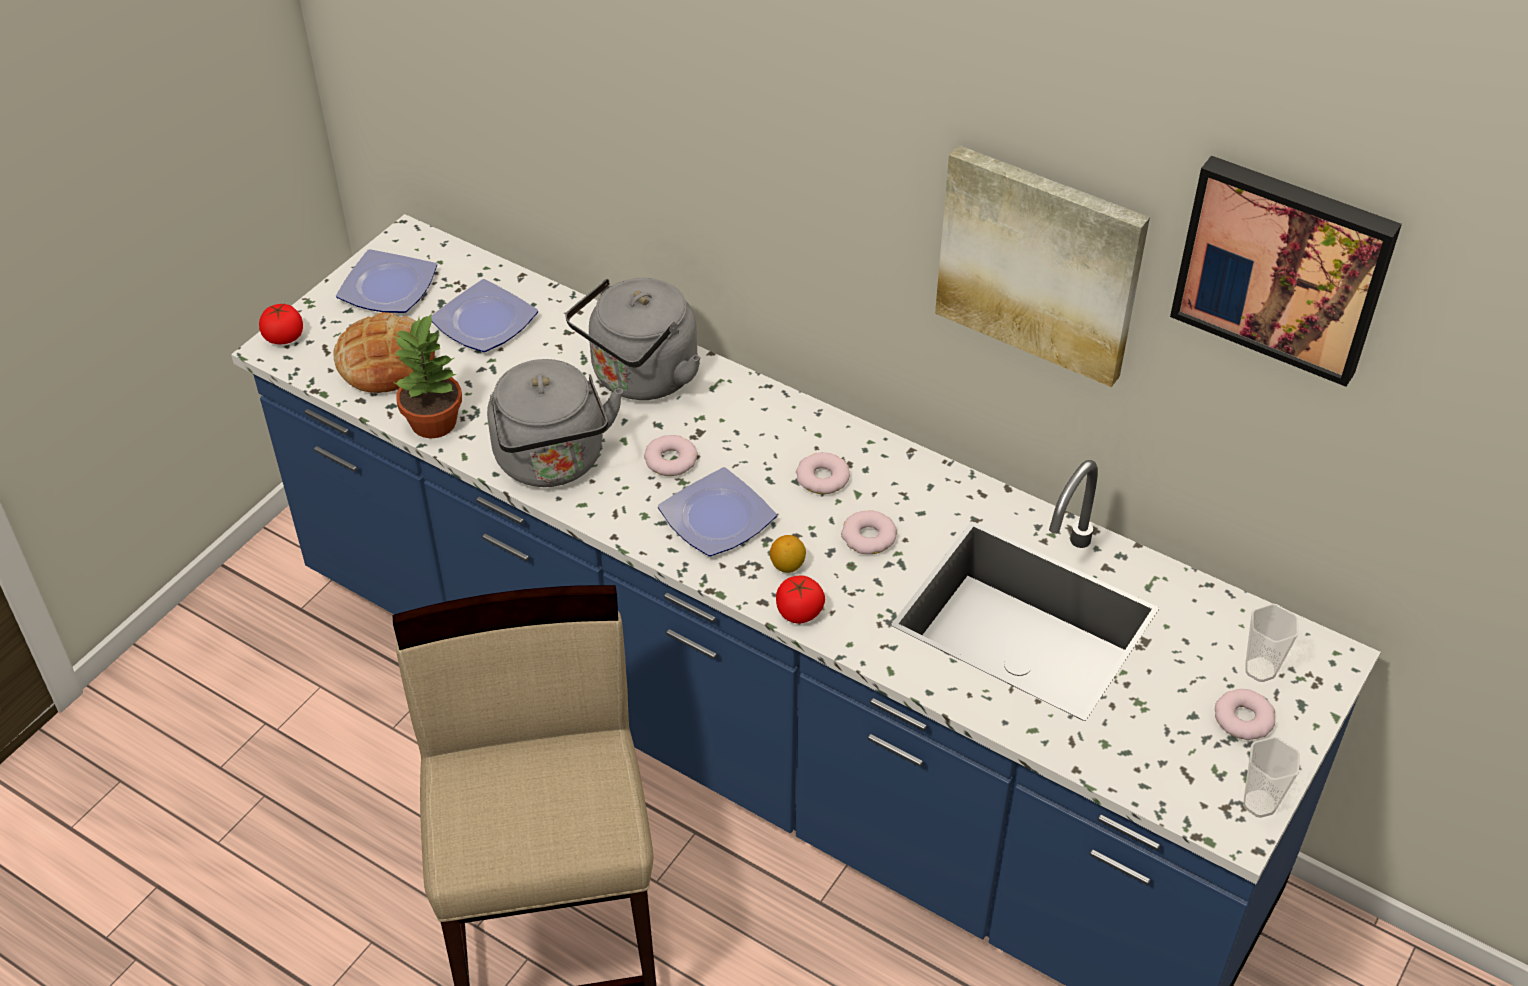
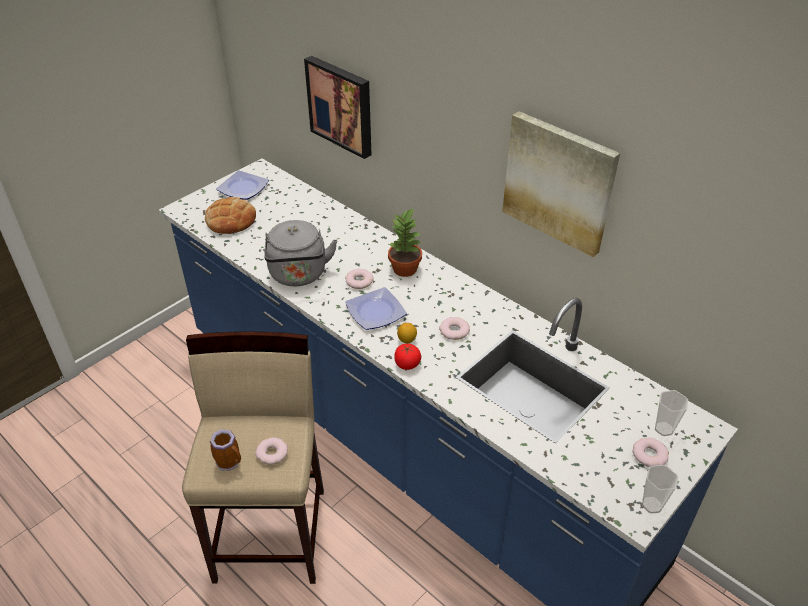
camera: 10 degrees right, 5 degrees down
tomato [259,303,303,344] -> none
potted plant [394,313,462,438] -> potted plant moved to [388,208,422,277]
plate [431,279,538,352] -> none
grey kettle [565,278,701,400] -> none
donut [796,452,850,494] -> donut moved to [255,438,288,465]
picture [1170,155,1402,387] -> picture moved to [304,56,371,159]
none -> mug [210,429,241,471]

